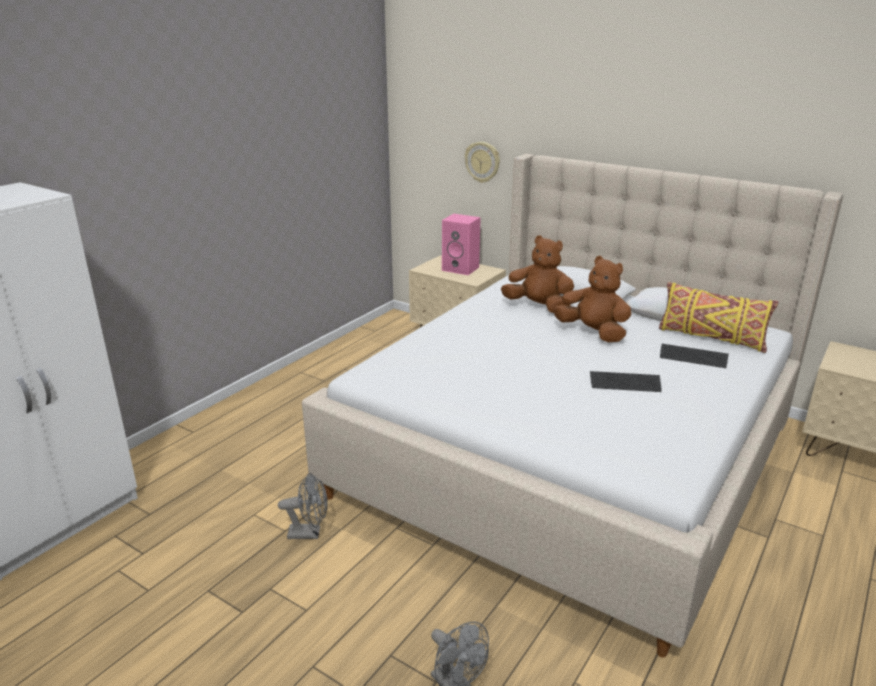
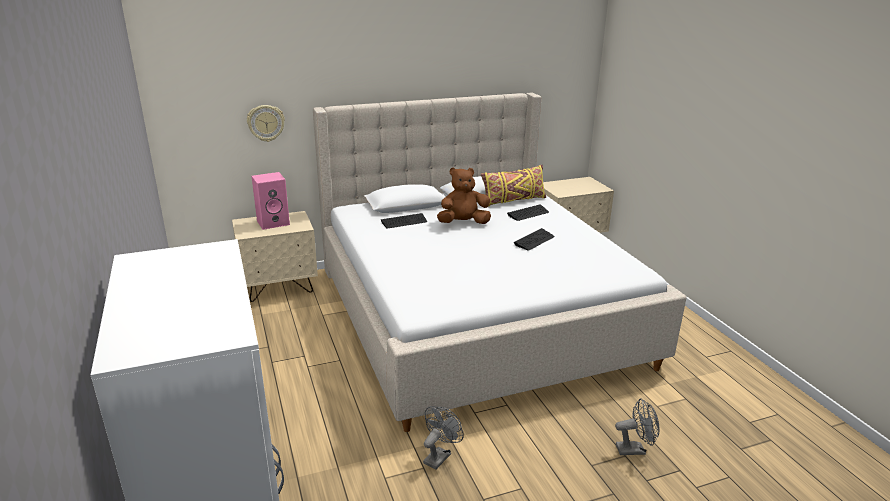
camera: 55 degrees left, 0 degrees up
brown plush toy [501,235,574,313] -> keyboard [381,213,427,229]

